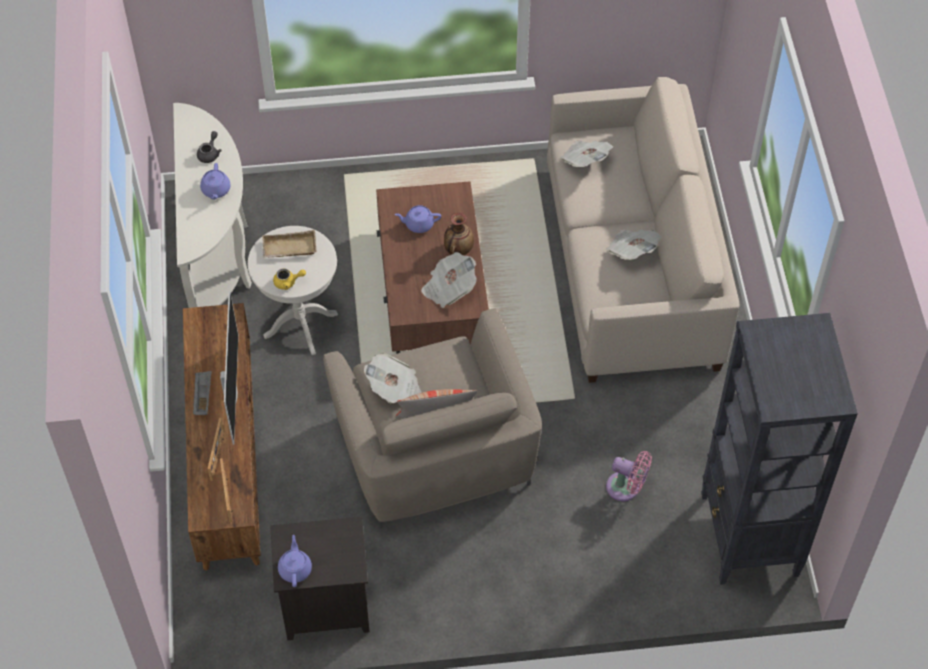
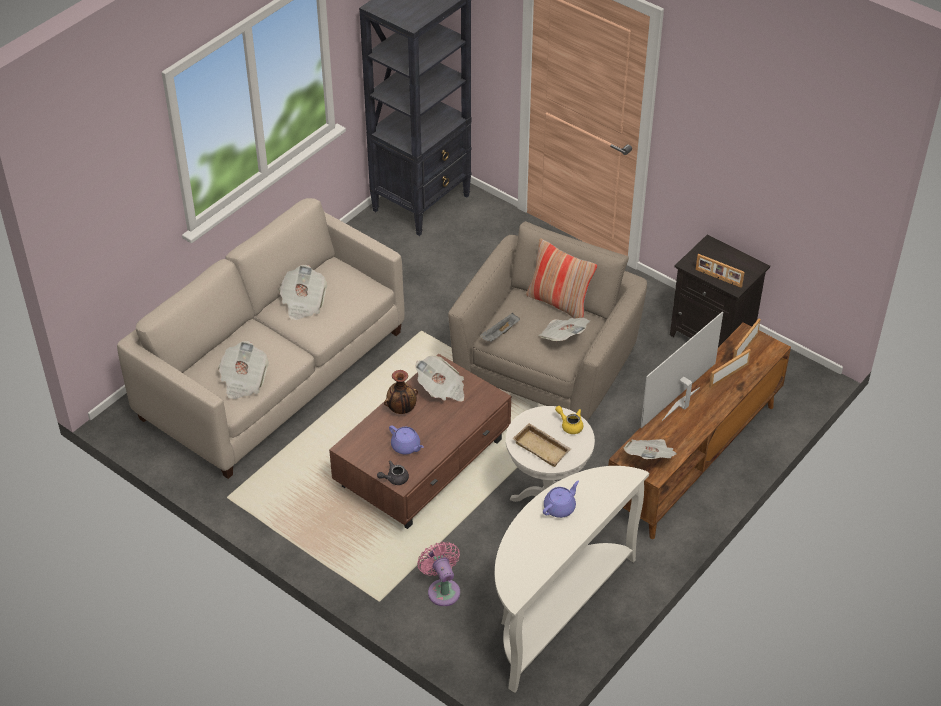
camera: 135 degrees left, 10 degrees down
grey tray [193,371,212,415] -> grey tray moved to [480,313,520,342]
grey teapot [197,131,222,163] -> grey teapot moved to [377,460,409,485]
purple teapot [278,535,312,587] -> none
pink fan [606,451,652,501] -> pink fan moved to [417,542,460,606]
none -> newspaper [624,439,677,459]
none -> picture frame [696,254,744,288]

